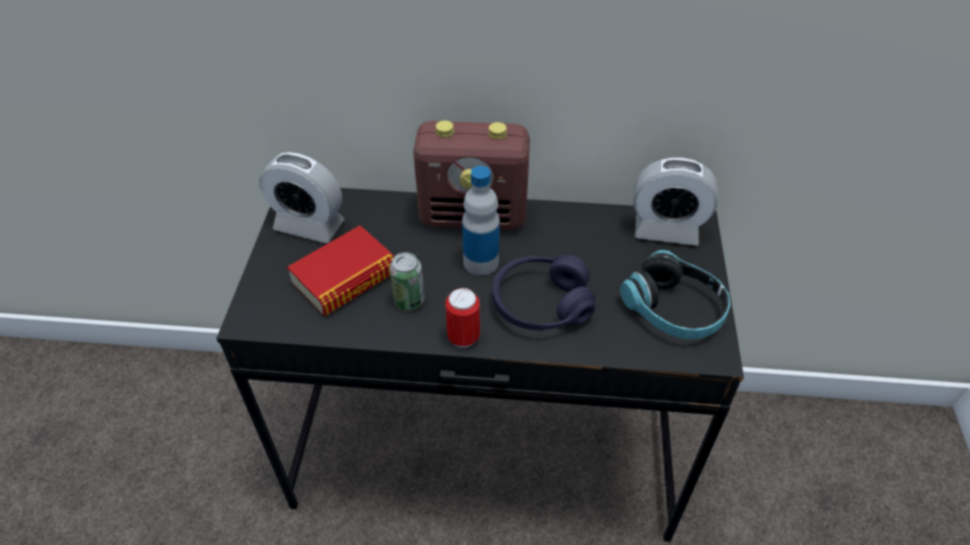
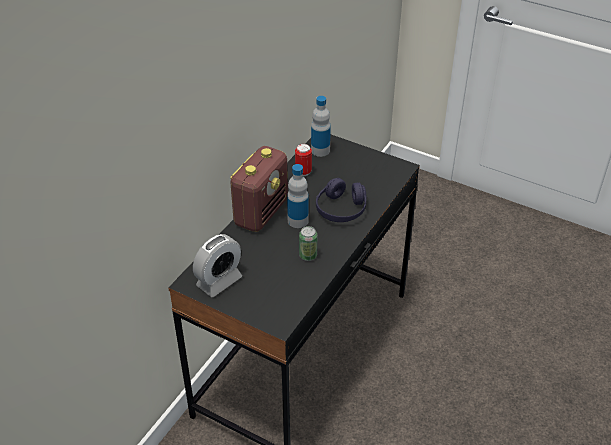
camera: 65 degrees left, 5 degrees down
book [287,225,394,316] -> none
can [445,288,480,348] -> can moved to [295,144,312,176]
headphones [620,250,731,339] -> none
alarm clock [633,157,718,246] -> bottle [311,96,331,157]

